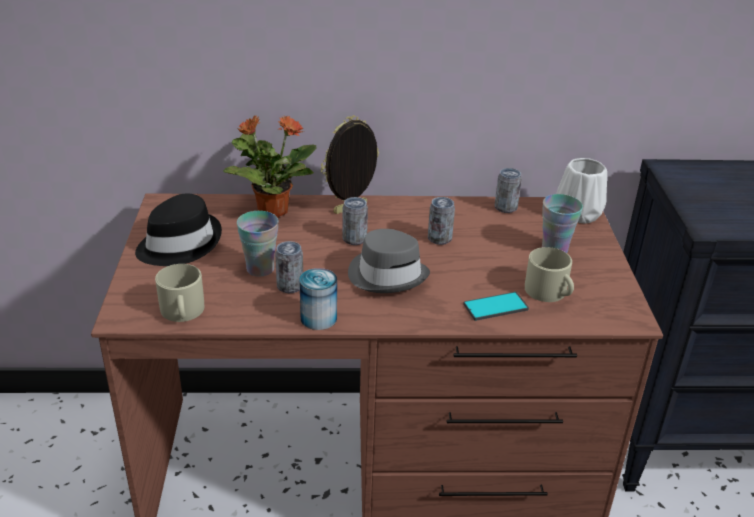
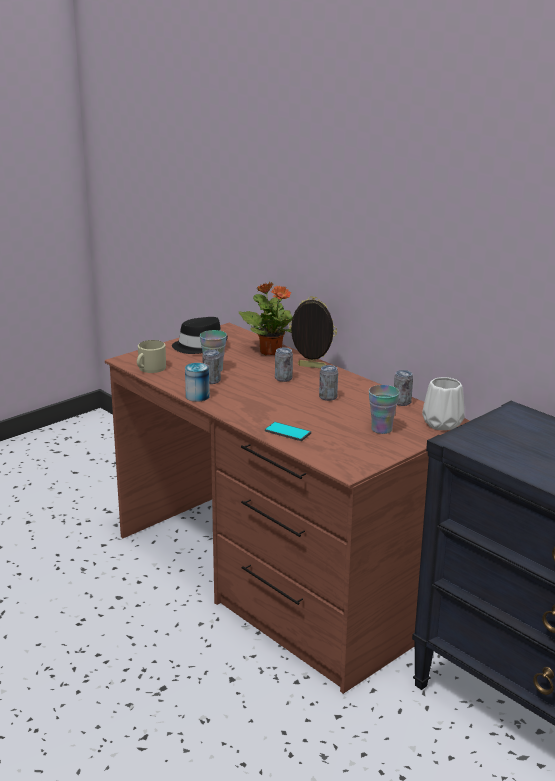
camera: 50 degrees right, 10 degrees down
grey hat [348,229,430,293] -> none
beige mug [525,247,574,302] -> none

